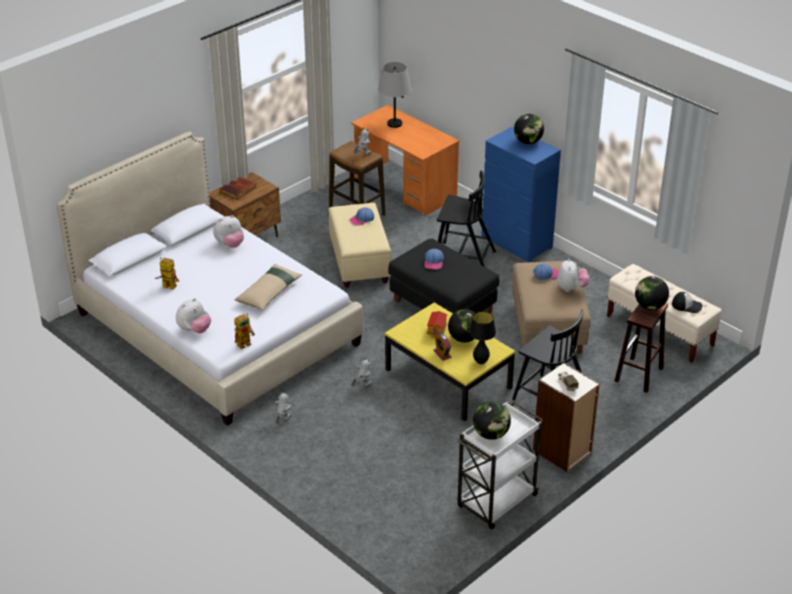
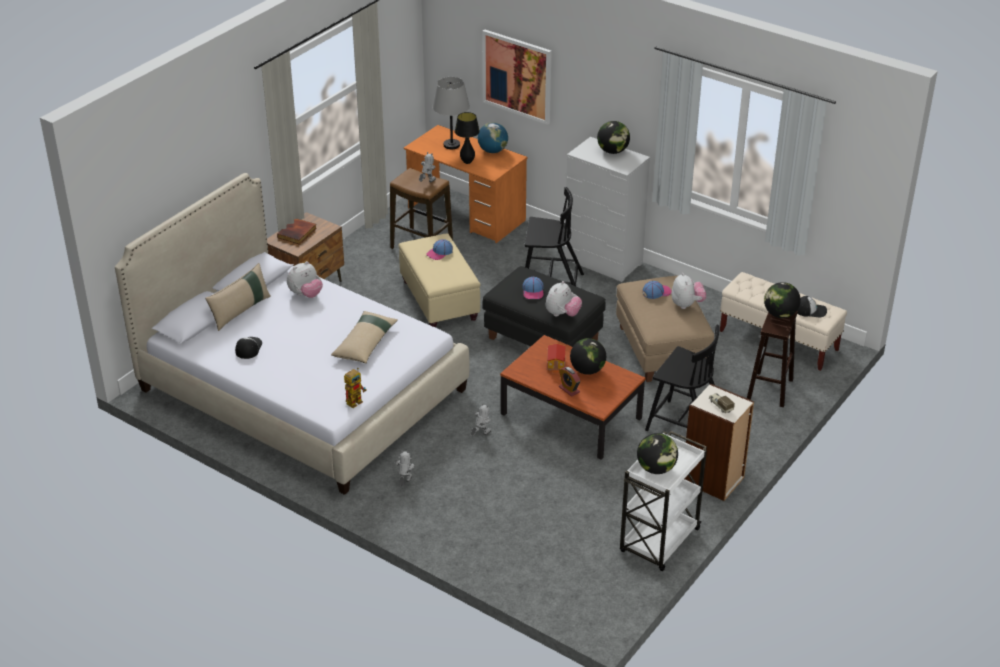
camera: 10 degrees left, 0 degrees up
toy robot [155,257,179,290] -> cap [235,337,262,359]
plush toy [176,298,211,333] -> plush toy moved to [545,281,582,317]
yellow coffee table [385,303,515,421] -> brown coffee table [500,335,645,460]
black table lamp [469,311,496,364] -> black table lamp moved to [455,112,480,164]
blue dresser [481,127,561,262] -> white dresser [564,137,650,282]
none -> beige pillow [205,263,271,331]
none -> globe [478,122,508,153]
none -> picture [482,29,552,125]

